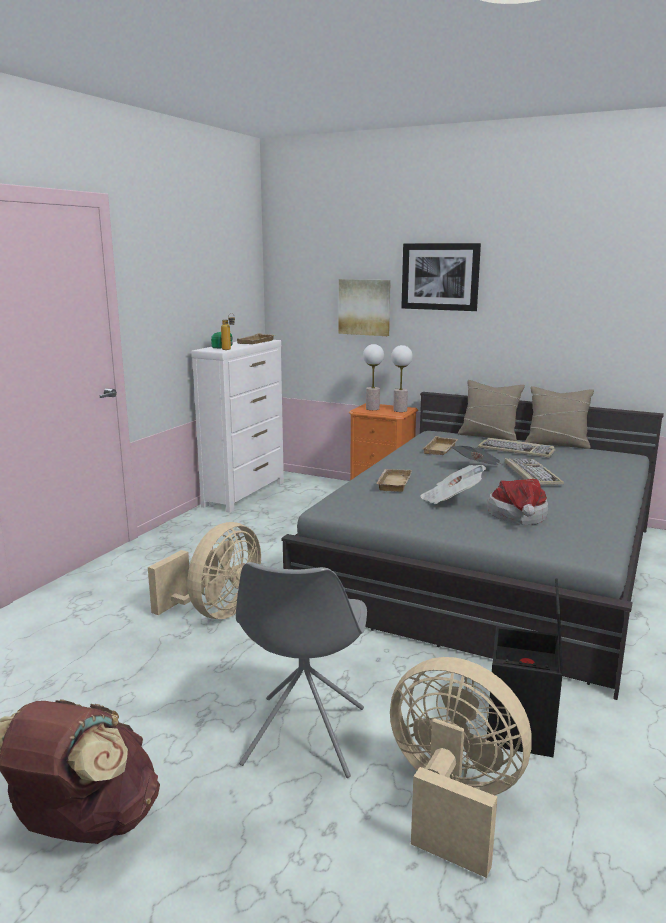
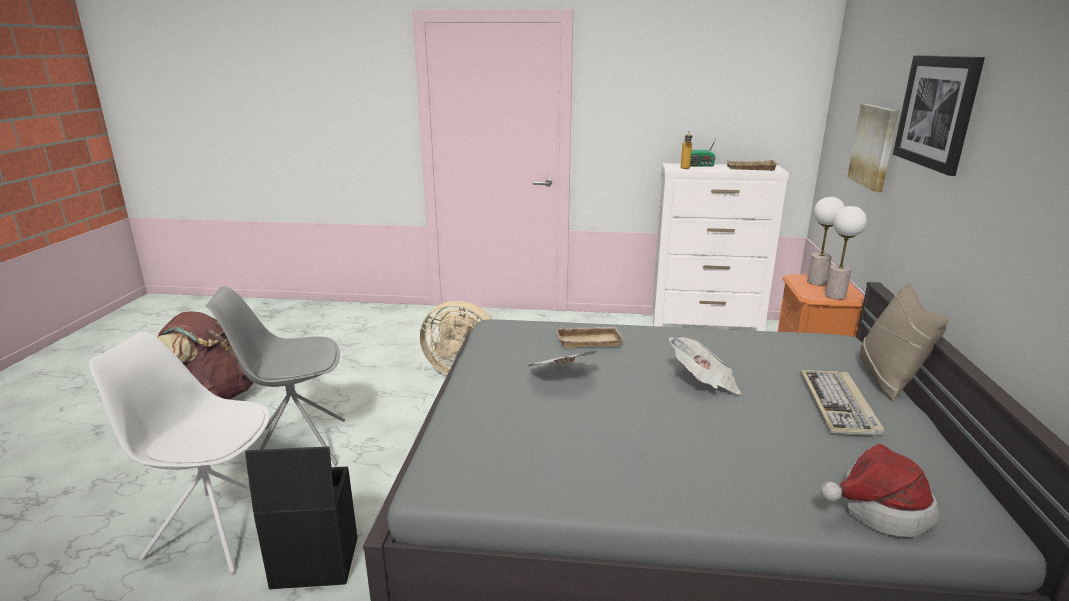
camera: 70 degrees right, 5 degrees up
beige fan [390,657,532,878] -> white chair [89,332,270,574]
beige tray [423,436,458,455] -> none
hat [487,479,548,525] -> hat moved to [821,444,939,537]
keyboard [504,458,564,486] -> none
beige pillow [525,386,594,449] -> none

